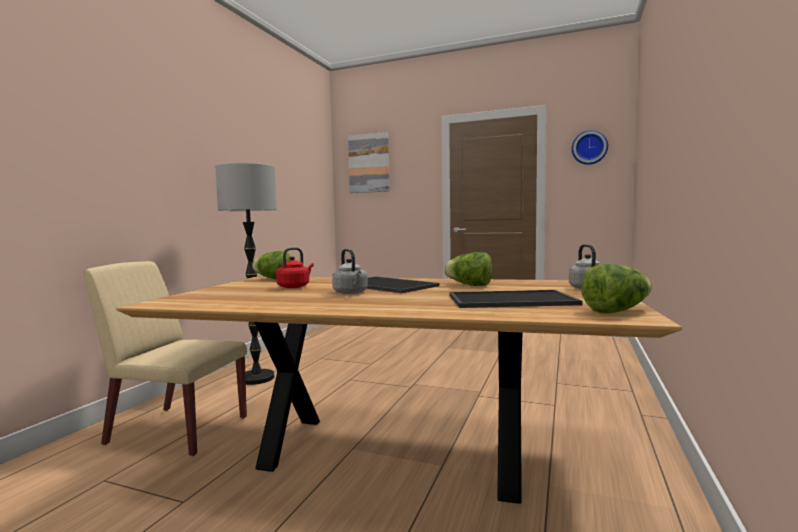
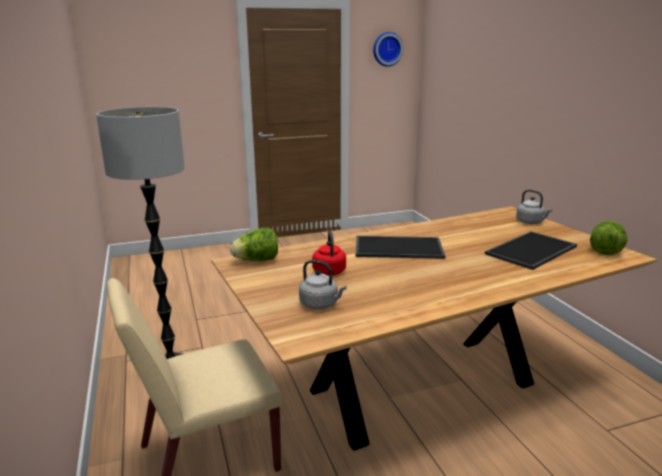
camera: 40 degrees left, 15 degrees up
grey kettle [332,249,368,294] -> grey kettle moved to [299,260,347,309]
picture [348,132,390,193] -> none
lettuce [444,252,493,286] -> none

